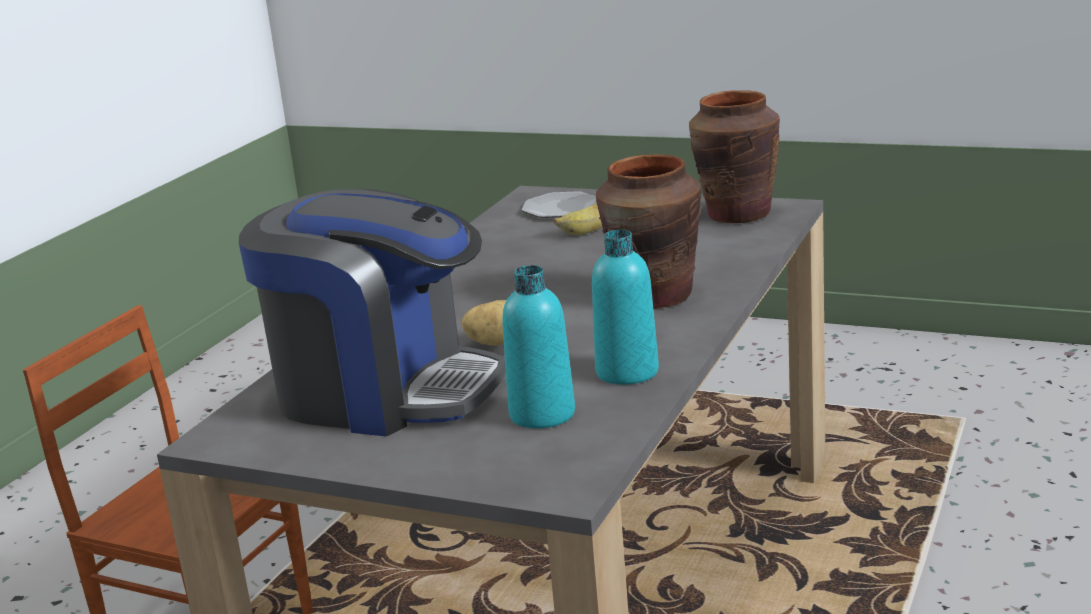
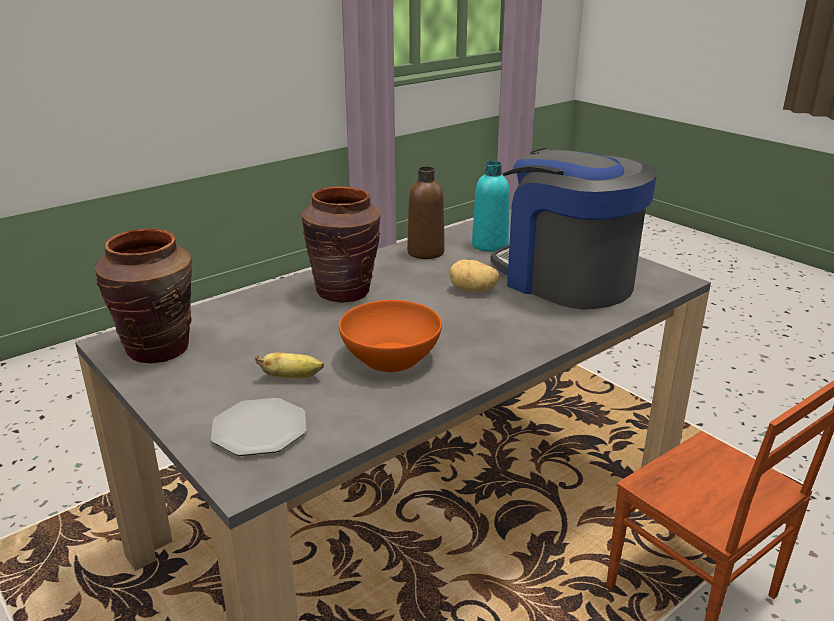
camera: 155 degrees left, 5 degrees up
turquoise bottle [592,230,659,385] -> brown bottle [407,167,445,259]
none -> orange bowl [339,300,442,372]

